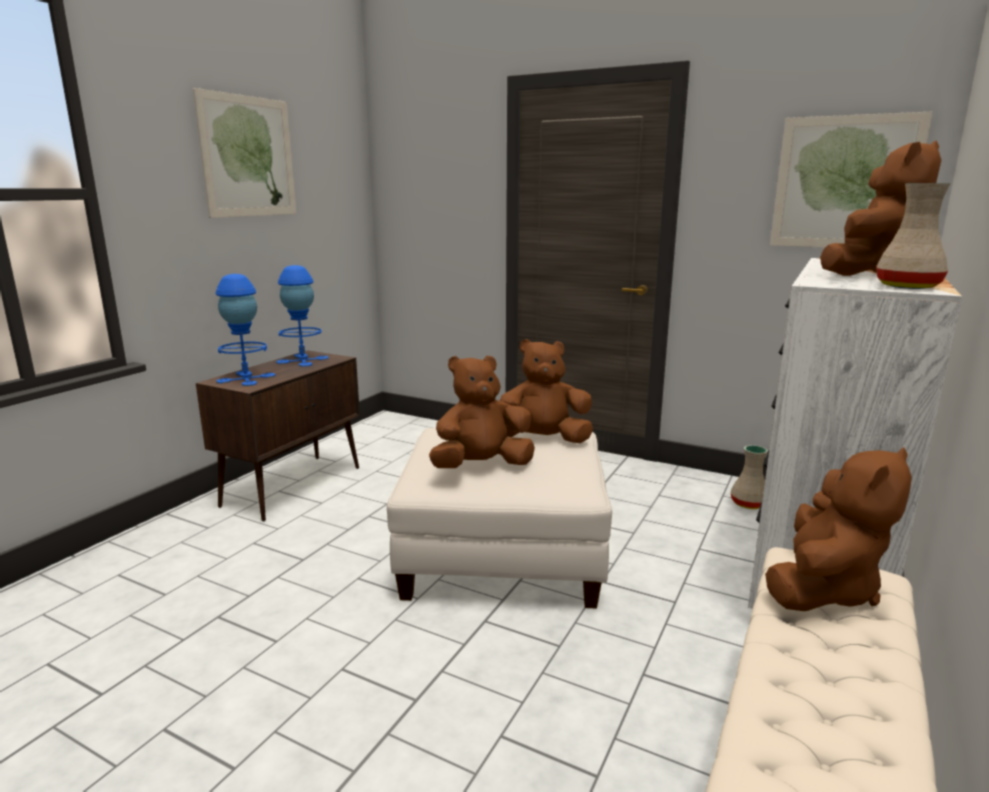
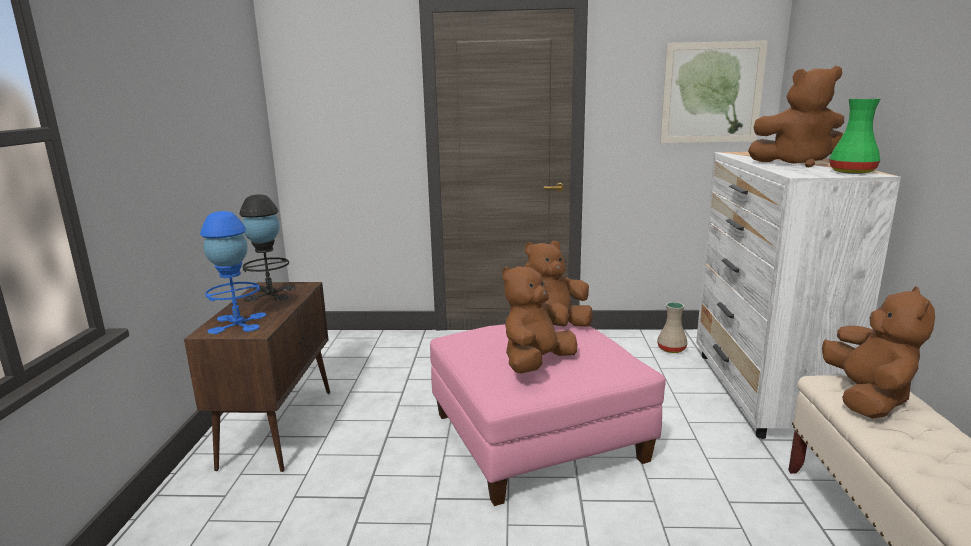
camera: 25 degrees left, 0 degrees up
picture [193,88,296,218] -> none
blue table lamp [276,265,329,367] -> black table lamp [239,194,295,301]
white ottoman [387,427,612,609] -> pink ottoman [430,321,666,506]
brown plush toy [820,140,941,276] -> brown plush toy turned 75 degrees clockwise [748,66,844,167]
beige vase [876,183,950,289] -> green vase [829,98,881,174]

